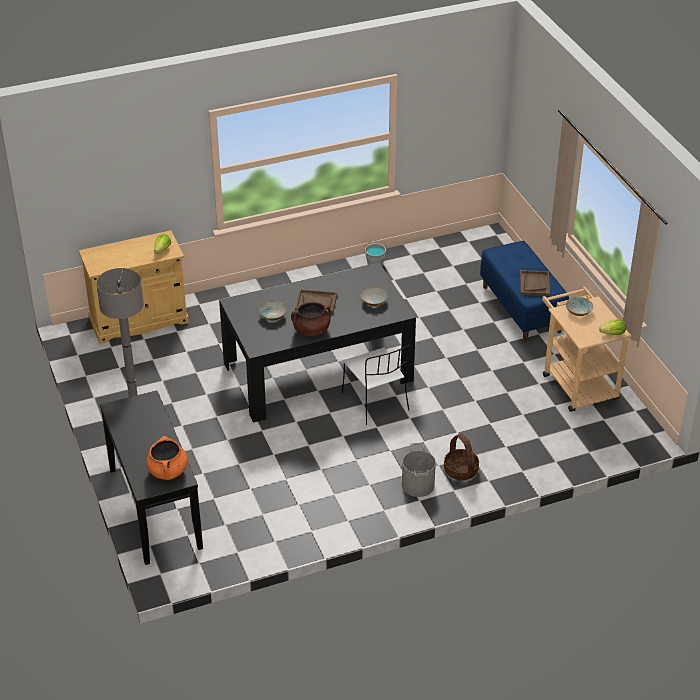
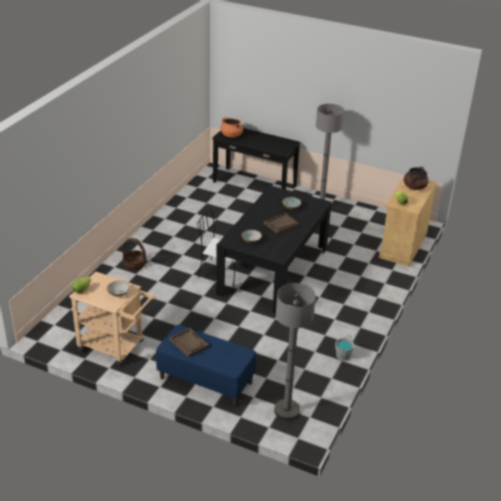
camera: 135 degrees right, 5 degrees down
brown cooking pot [291,302,331,336] -> brown cooking pot moved to [404,167,429,190]
grey bucket [402,443,436,497] -> none
none -> grey floor lamp [274,283,316,420]

